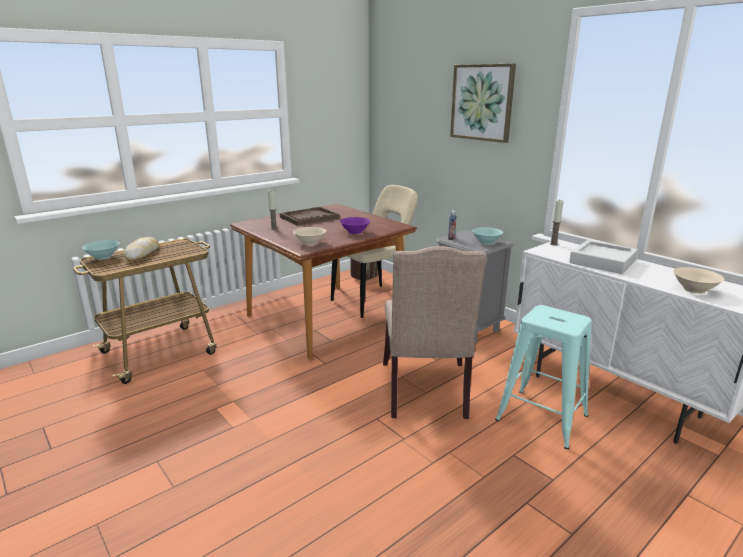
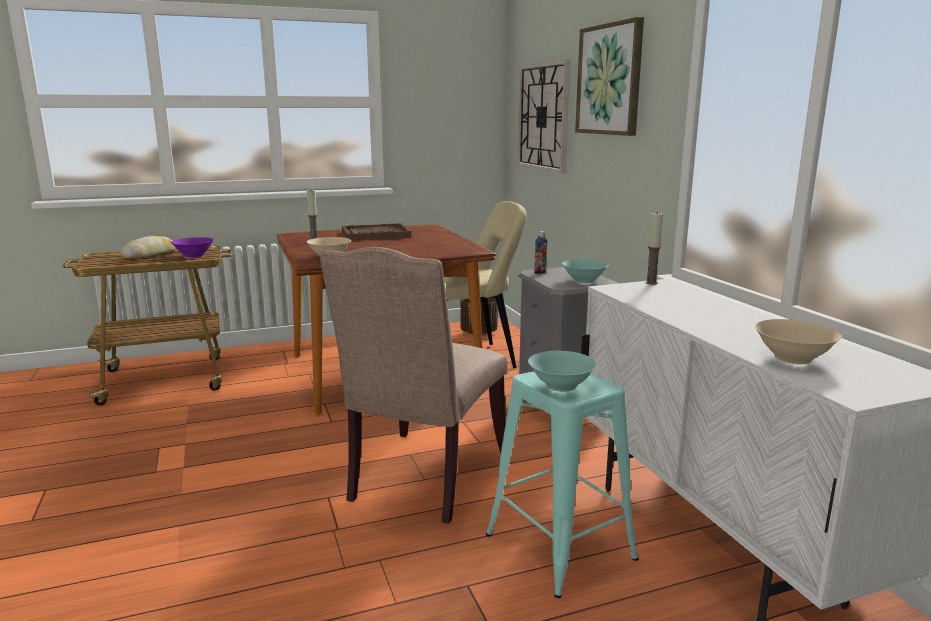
camera: 20 degrees right, 5 degrees down
turquoise bowl [82,240,120,260] -> turquoise bowl moved to [528,351,597,392]
purple bowl [340,217,371,234] -> purple bowl moved to [171,237,214,258]
grey tray [569,240,638,274] -> none
none -> wall clock [517,59,570,173]

